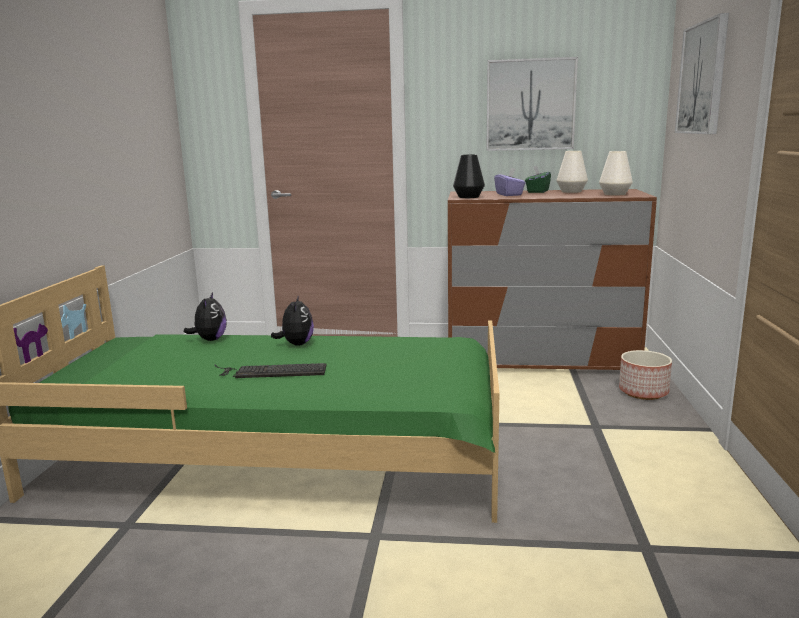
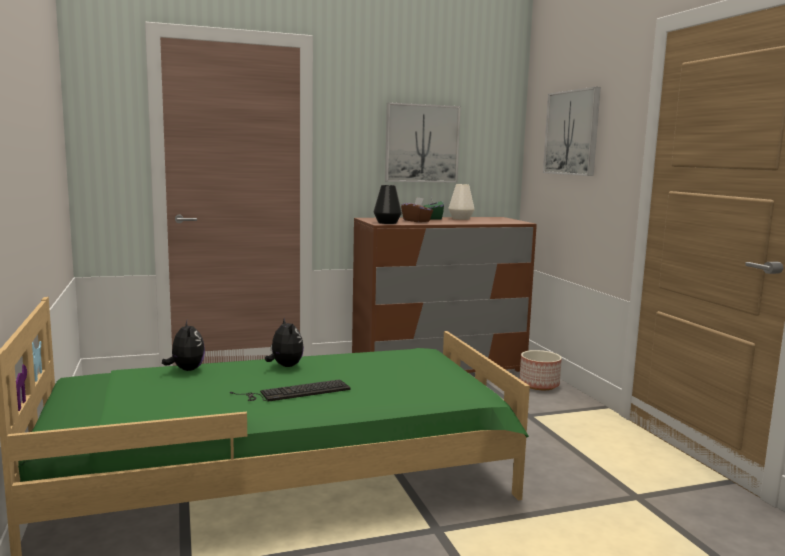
camera: 25 degrees left, 5 degrees down
purple tissue box [494,168,526,196] -> brown tissue box [401,198,433,222]
white vase [599,151,633,196] -> none

